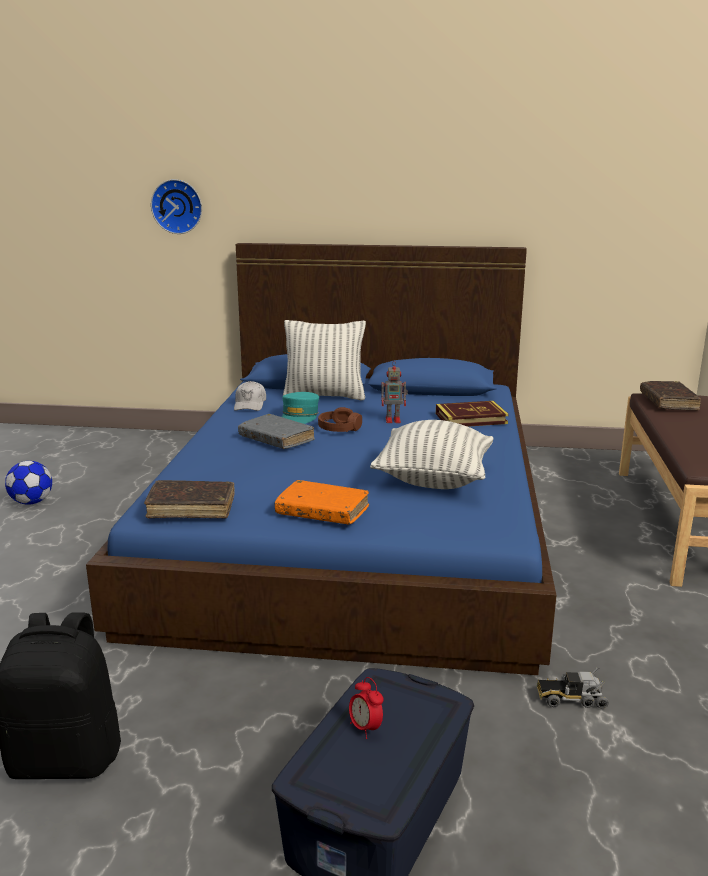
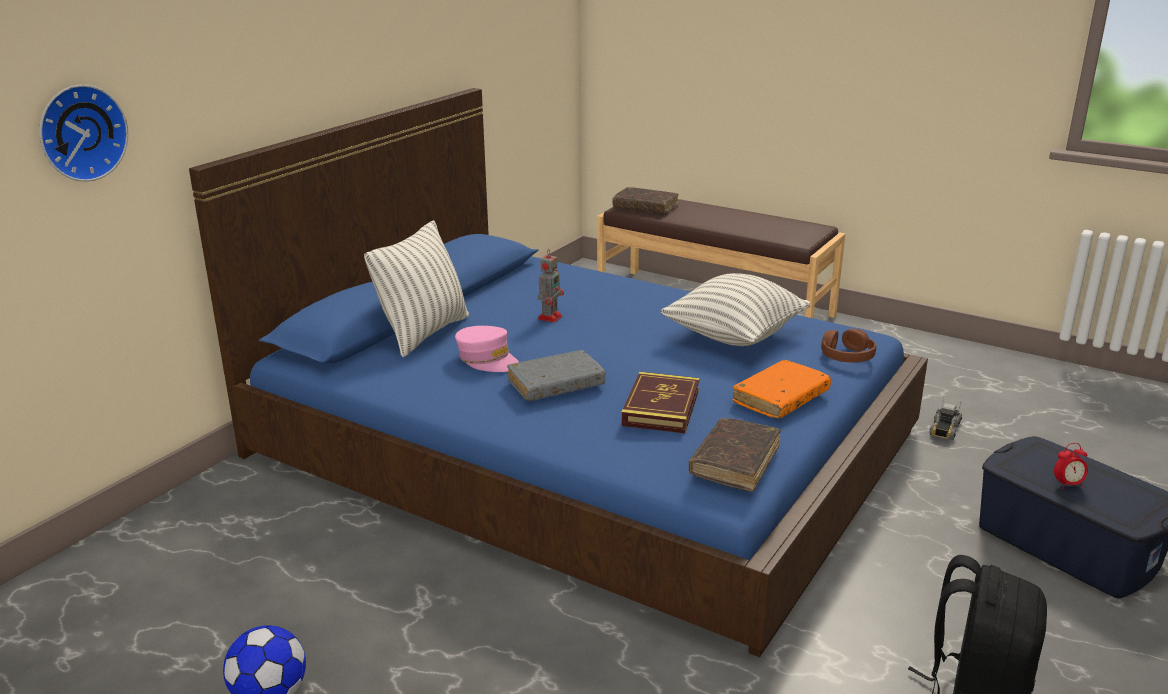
camera: 65 degrees left, 5 degrees up
white cap [234,381,266,411] -> none
turquoise cap [282,392,319,424] -> pink cap [455,326,519,372]
brown headphones [318,407,362,432] -> brown headphones moved to [821,329,876,363]
book [436,401,509,427] -> book moved to [621,372,699,433]

